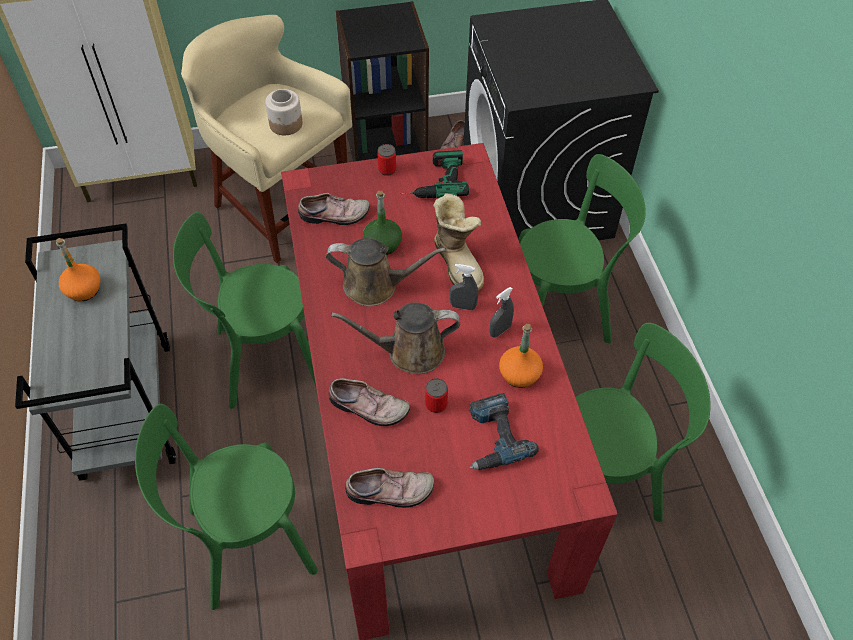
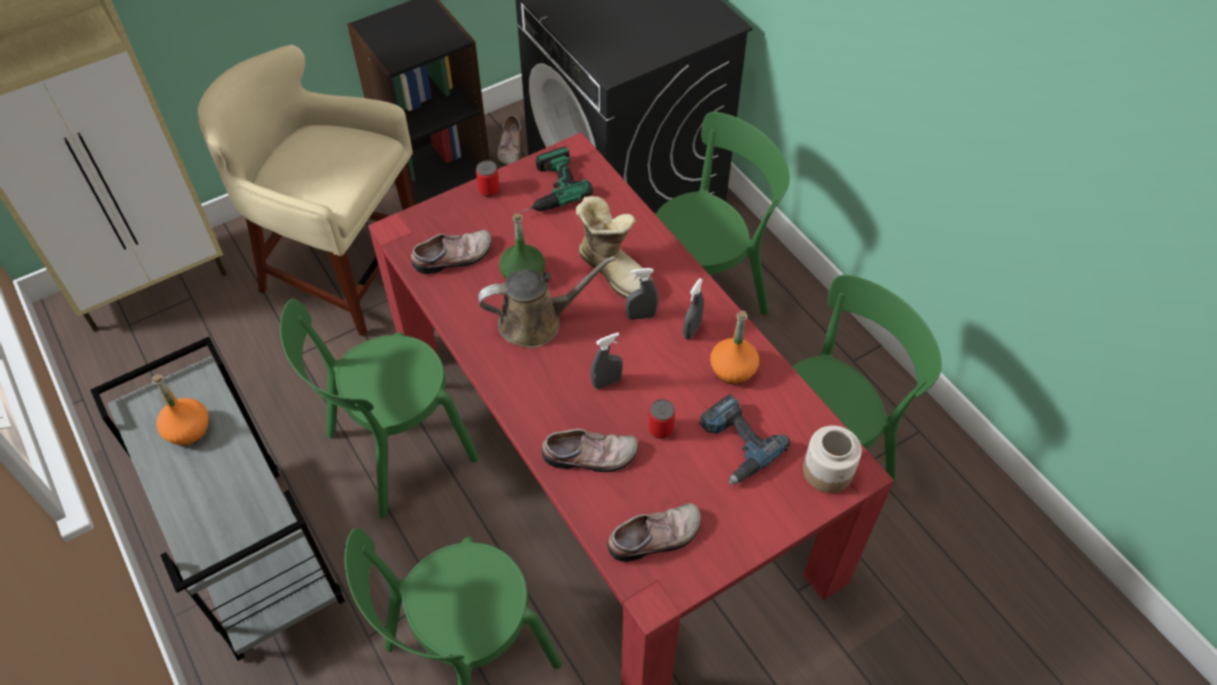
camera: 20 degrees left, 0 degrees up
jar [265,89,303,135] -> jar moved to [803,425,862,493]
brown watering can [331,302,460,374] -> grey spray bottle [591,332,623,389]

